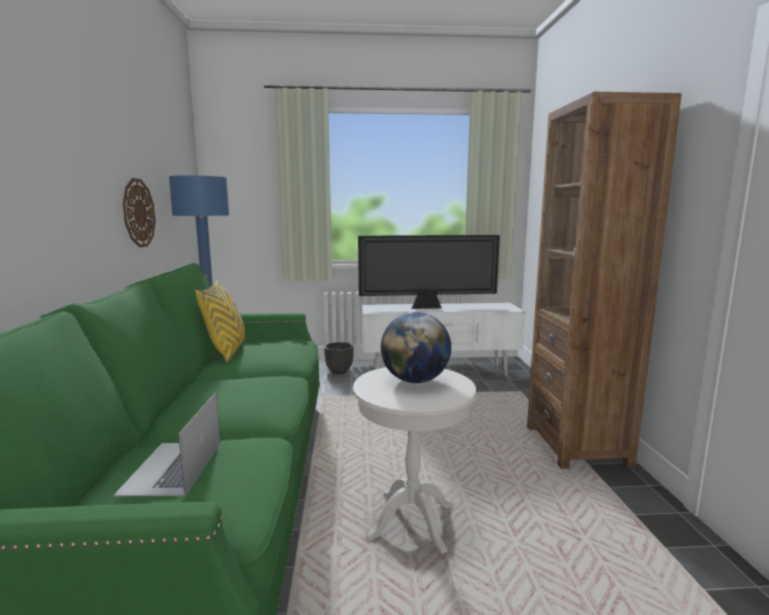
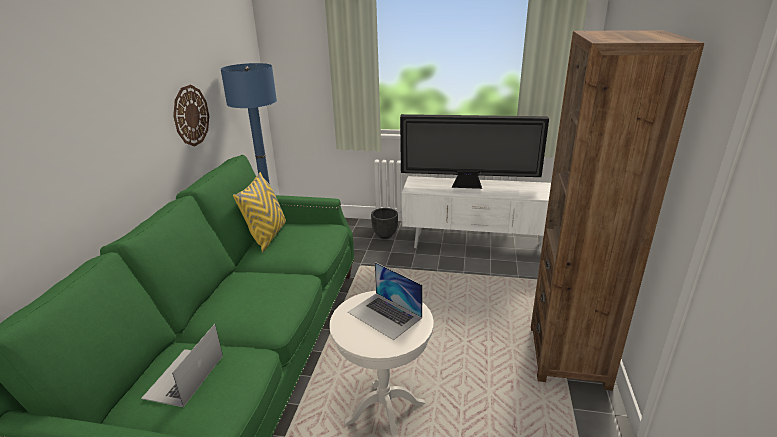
camera: 15 degrees right, 15 degrees up
globe [381,312,451,383] -> laptop [348,262,423,340]

